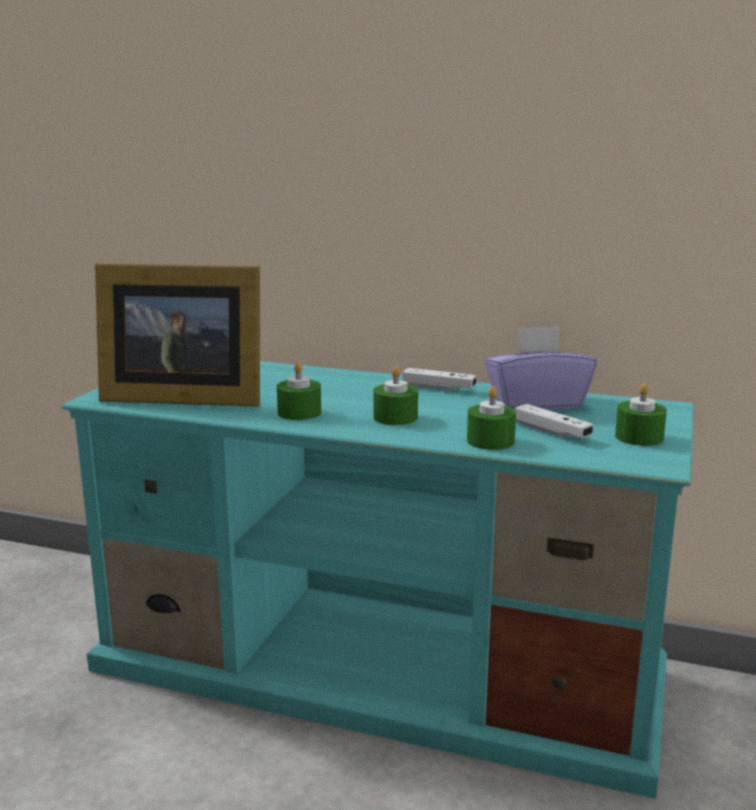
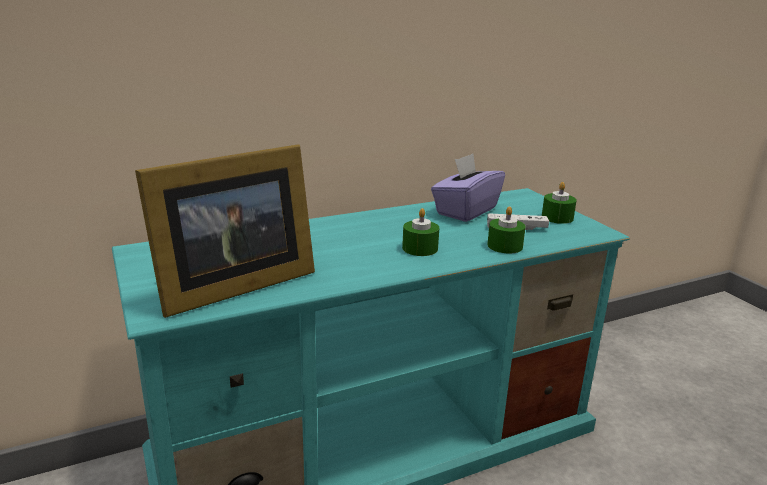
camera: 45 degrees left, 5 degrees up
green candle [277,362,321,420] -> none
white game controller [402,368,476,391] -> none

